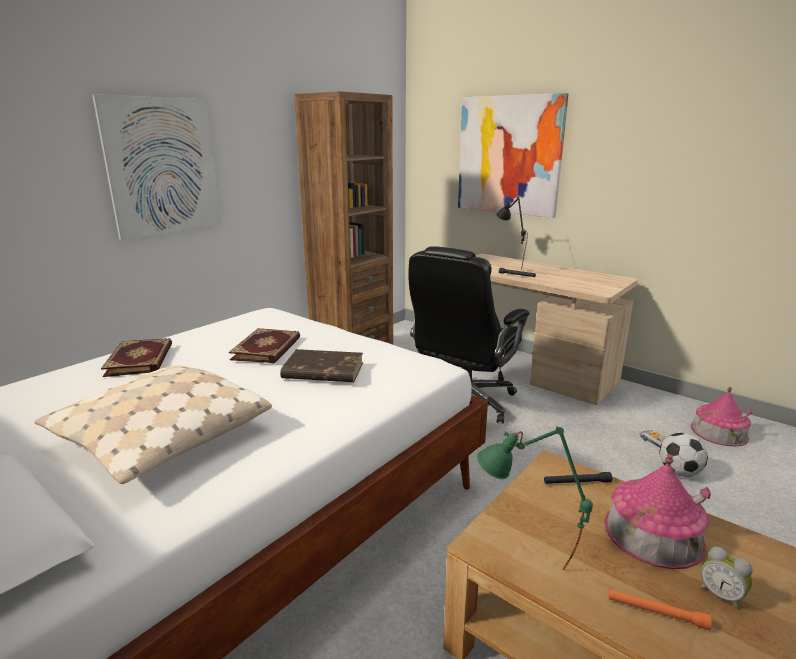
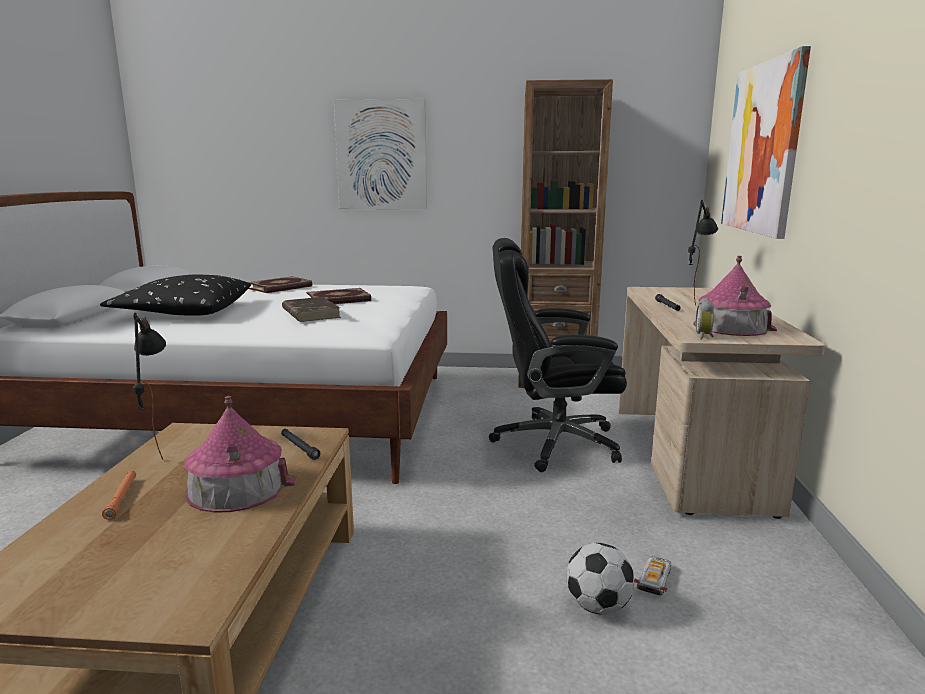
camera: 55 degrees right, 5 degrees down
beige pillow [34,365,272,484] -> black pillow [100,275,251,316]
green table lamp [477,426,593,570] -> black table lamp [133,313,166,460]
toy house [691,387,752,447] -> toy house moved to [693,256,777,336]
alarm clock [700,547,753,610] -> alarm clock moved to [696,298,714,340]

